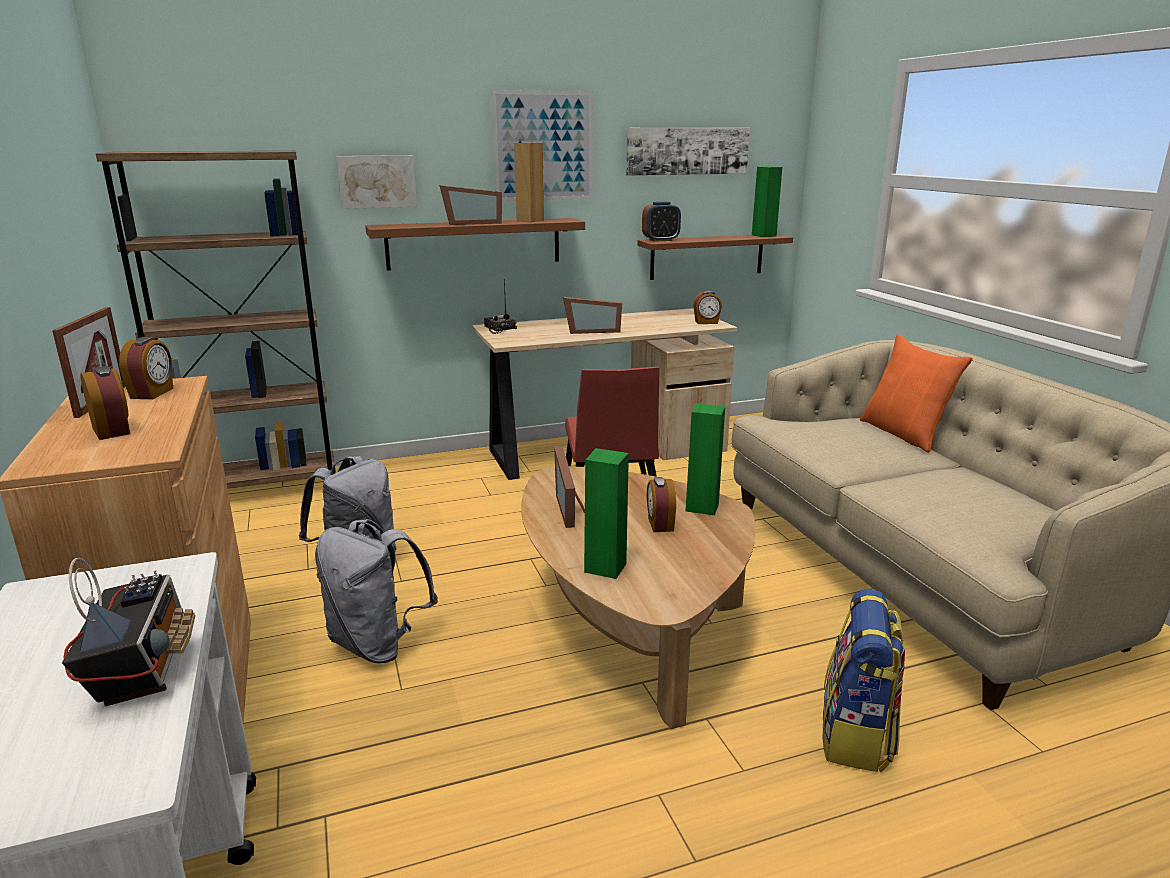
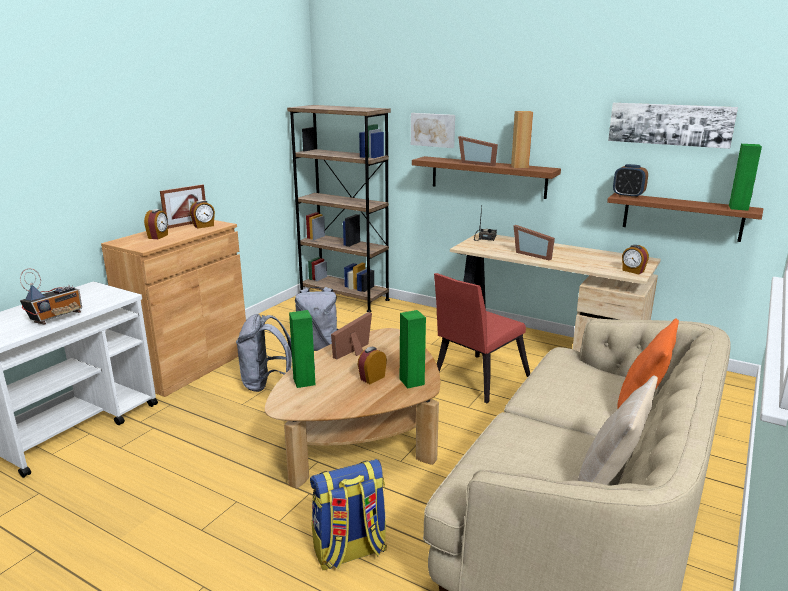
camera: 50 degrees right, 0 degrees up
picture [492,90,593,201] -> none
none -> beige pillow [578,375,658,485]

